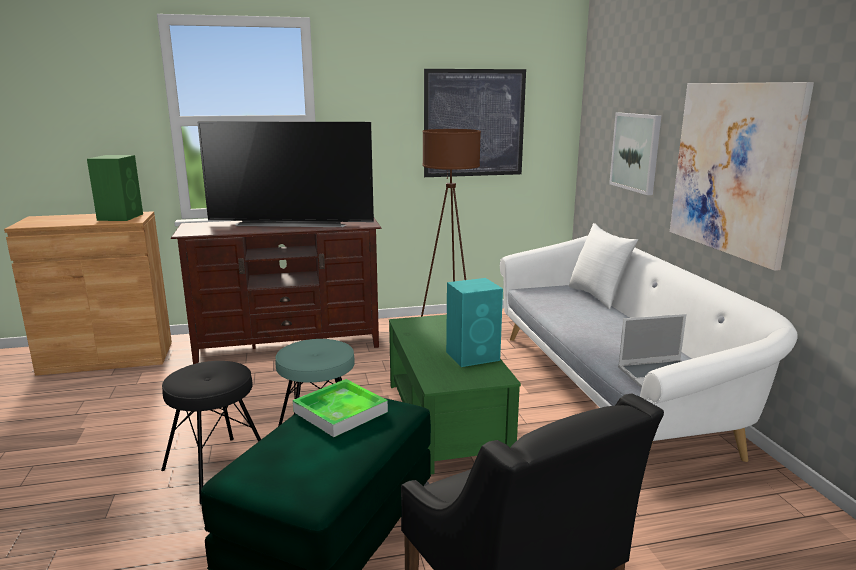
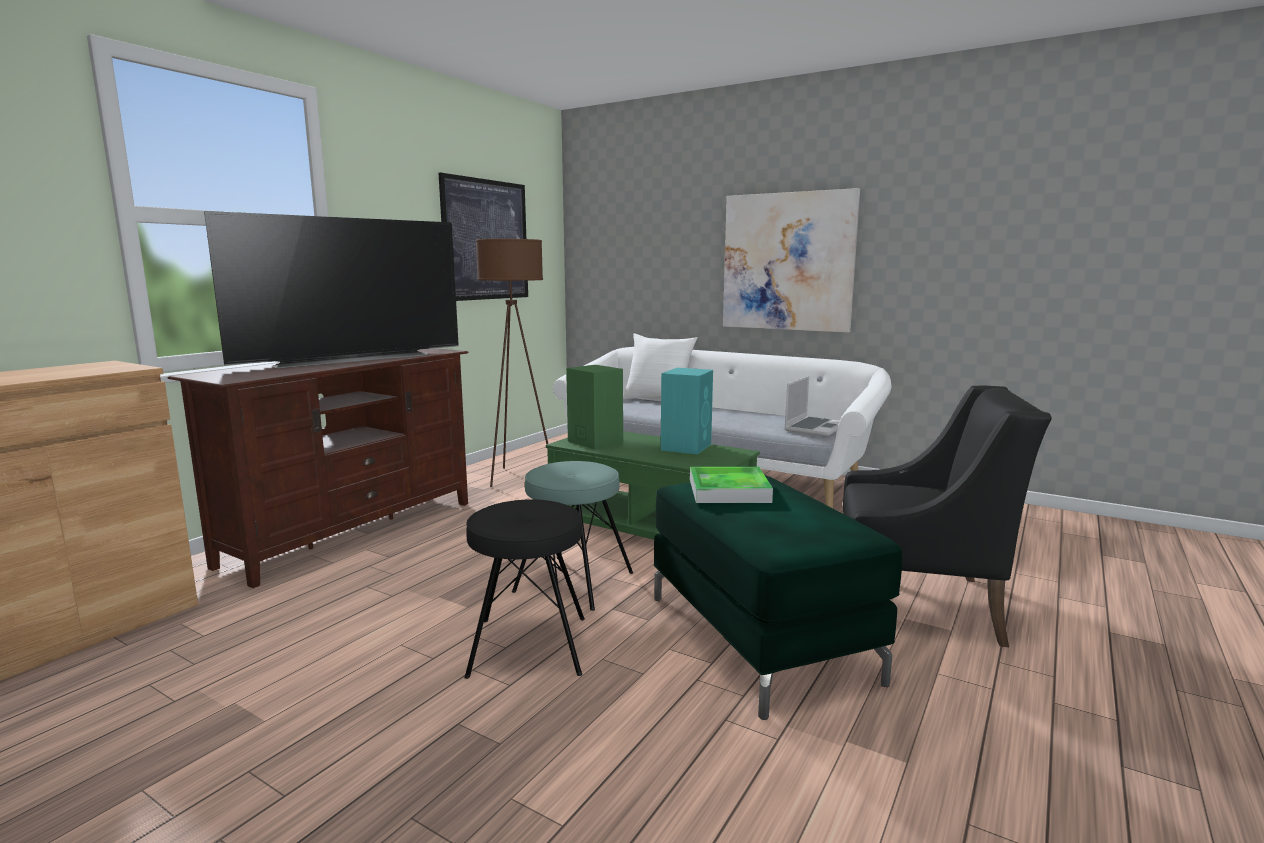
camera: 45 degrees left, 5 degrees down
green speaker [87,155,143,221] -> green speaker moved to [566,365,623,449]
picture [609,113,661,195] -> none

